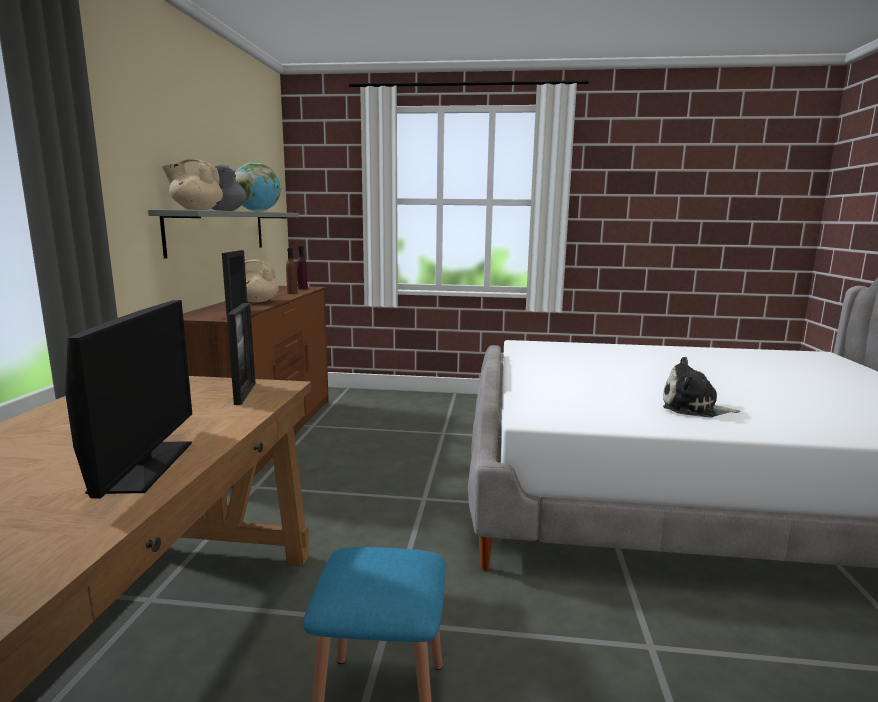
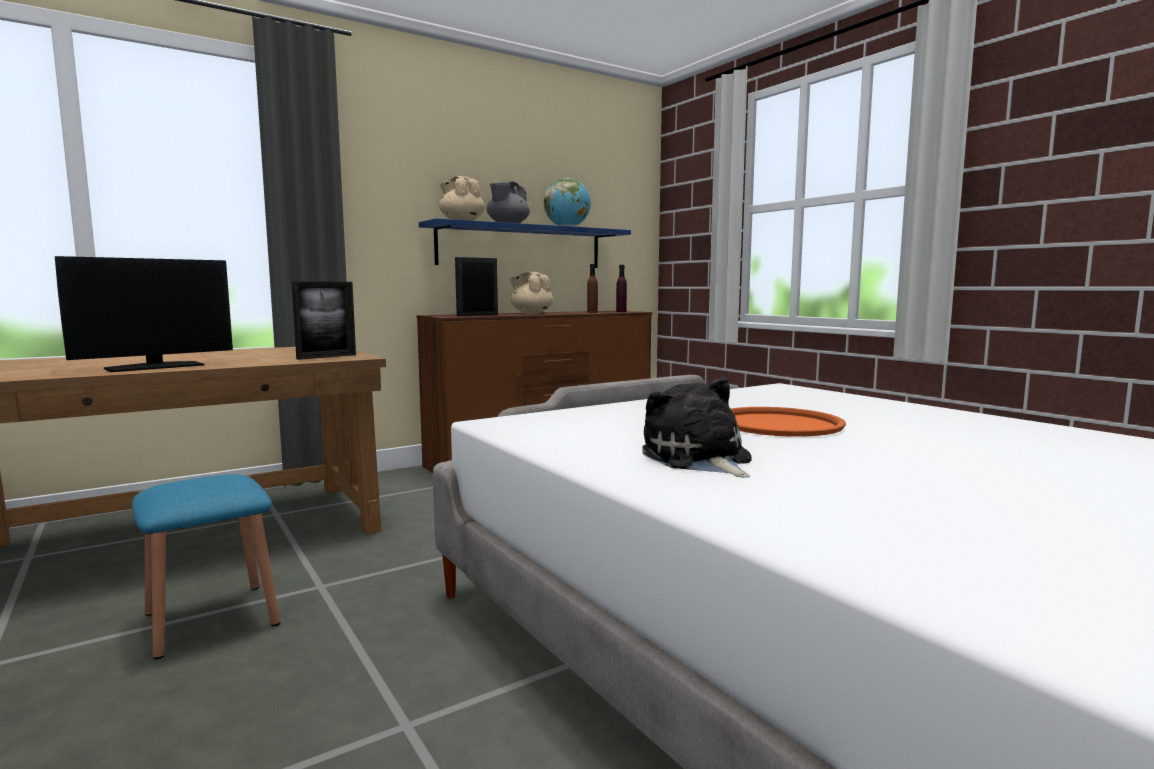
camera: 50 degrees right, 5 degrees down
grey shelf [148,210,299,258] -> blue shelf [419,218,631,268]
none -> orange tray [731,407,846,437]

